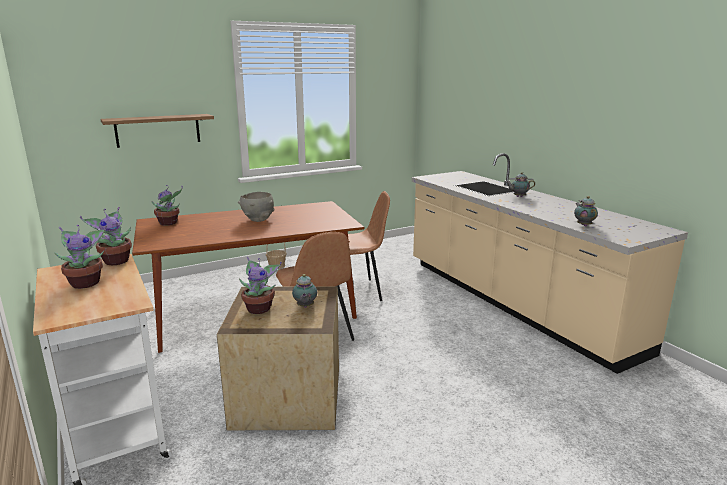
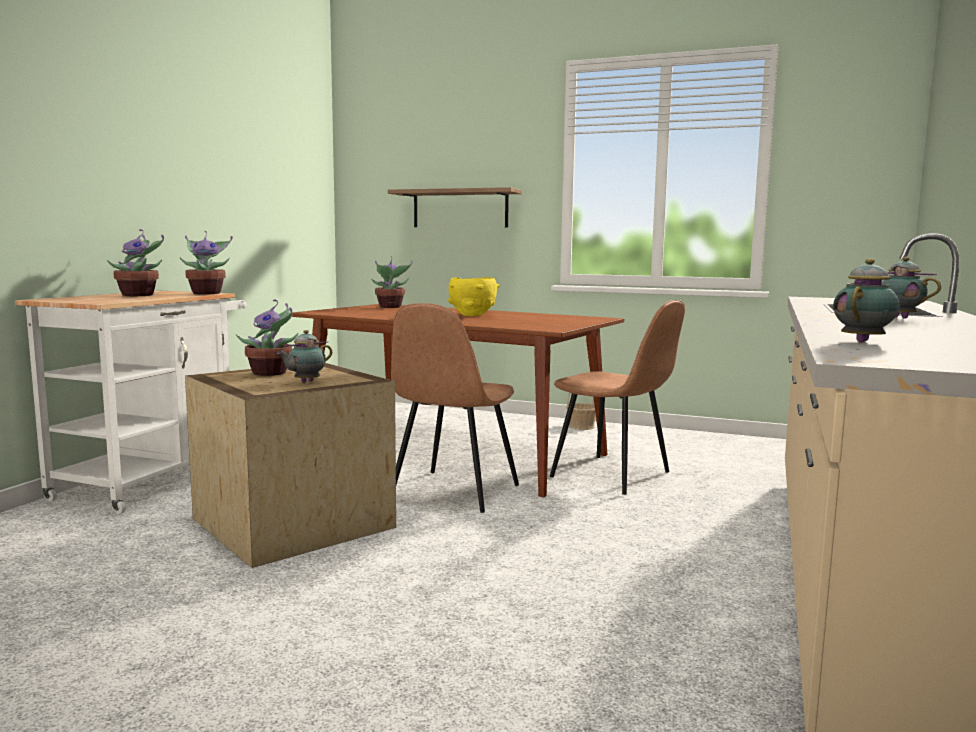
camera: 50 degrees right, 10 degrees down
grey bowl [238,192,274,222] -> yellow bowl [448,277,500,316]

